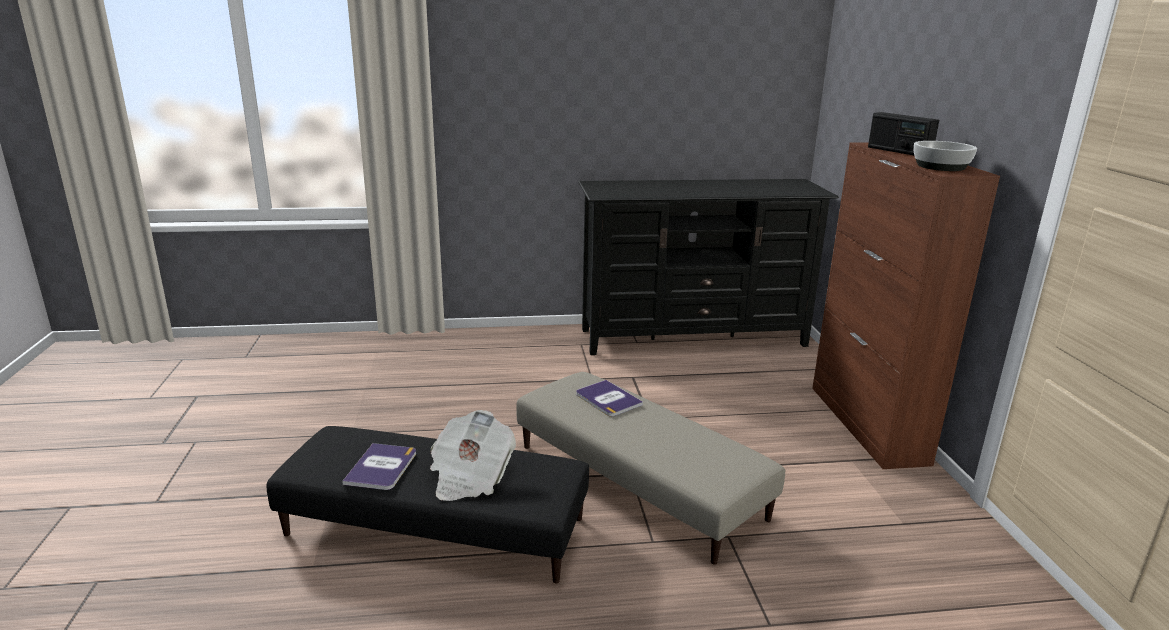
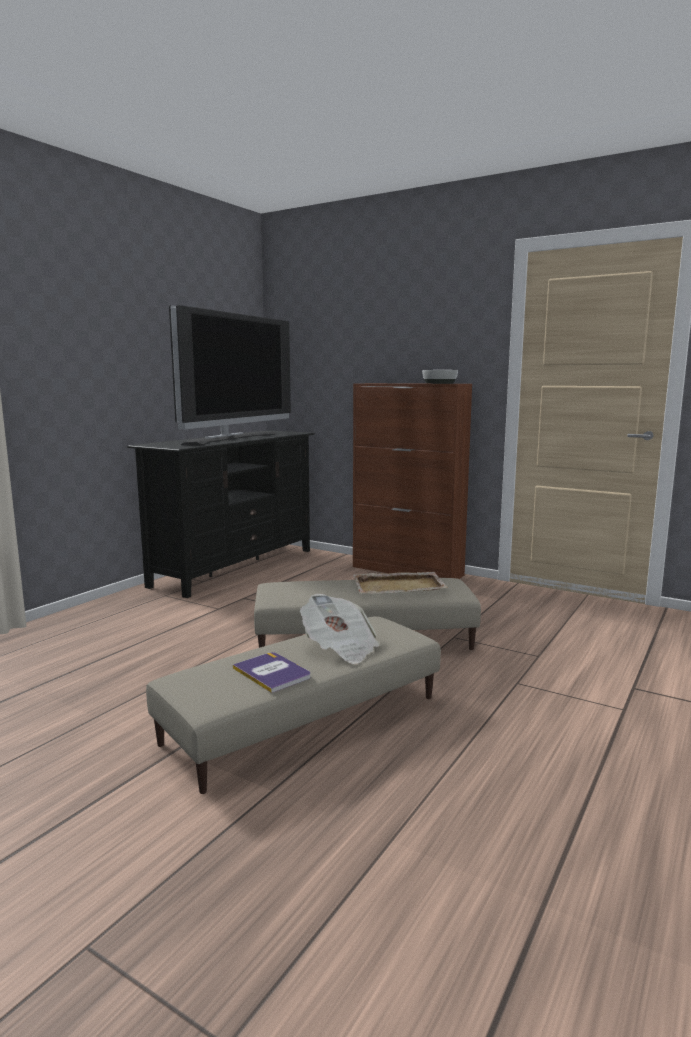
camera: 50 degrees left, 10 degrees down
black ottoman [266,426,589,583] -> beige ottoman [146,616,441,794]
book [576,380,643,417] -> none
radio [868,112,939,155] -> none
none -> television [169,305,291,445]
none -> beige tray [353,572,448,594]

